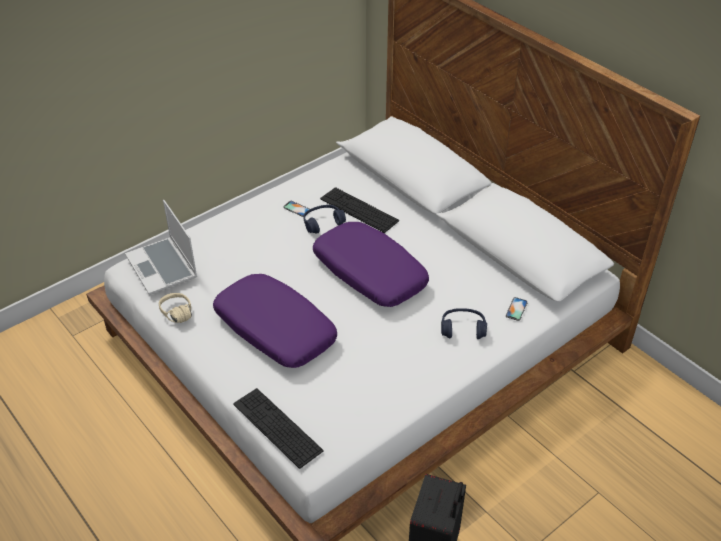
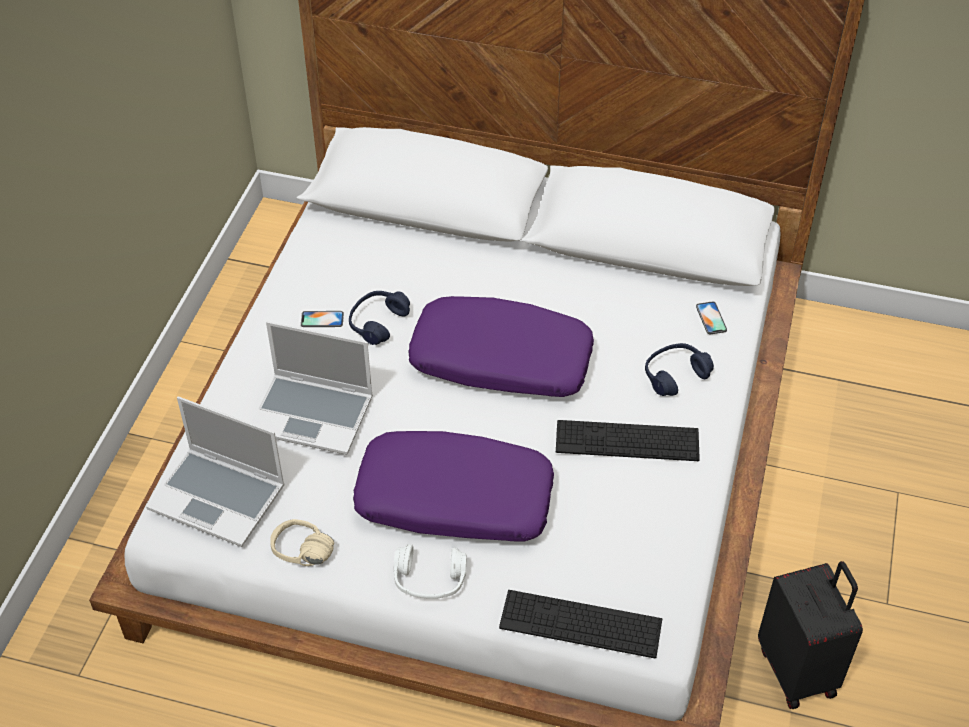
camera: 35 degrees left, 5 degrees up
keyboard [320,187,399,233] -> keyboard moved to [556,420,700,461]
none -> laptop [251,321,373,455]
none -> white headphones [394,544,466,599]

